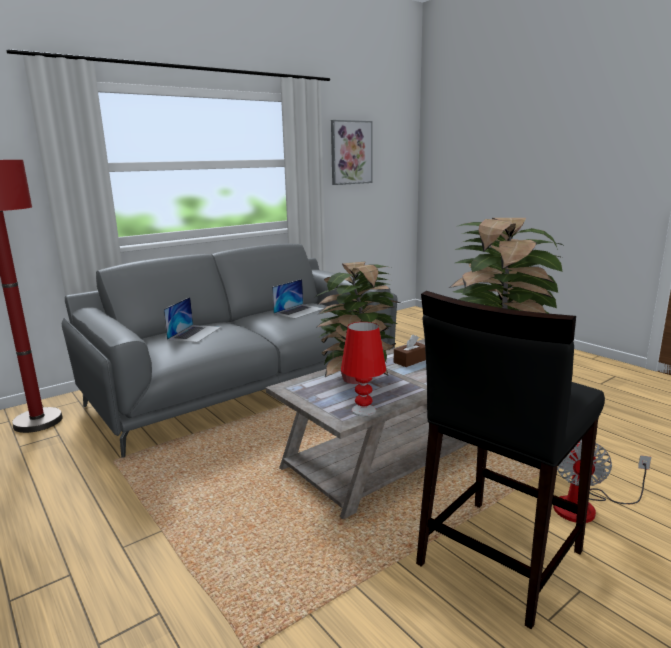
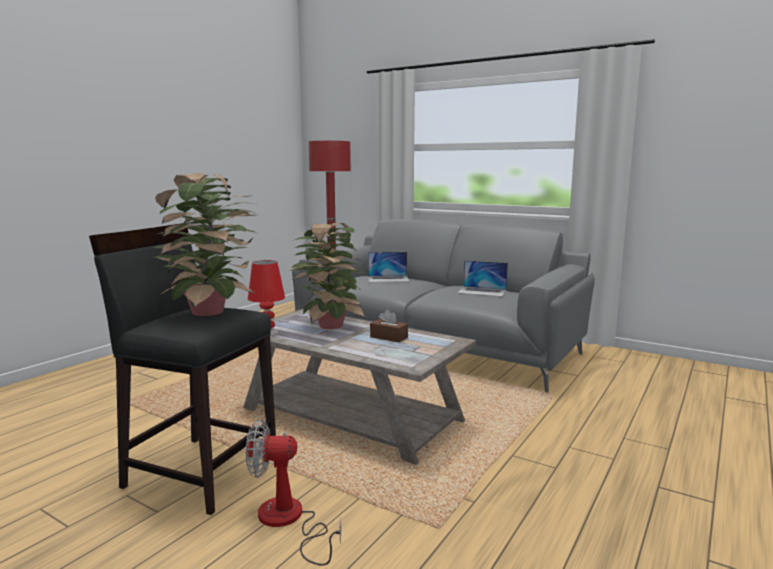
camera: 70 degrees right, 5 degrees down
picture [331,120,372,185] -> none

